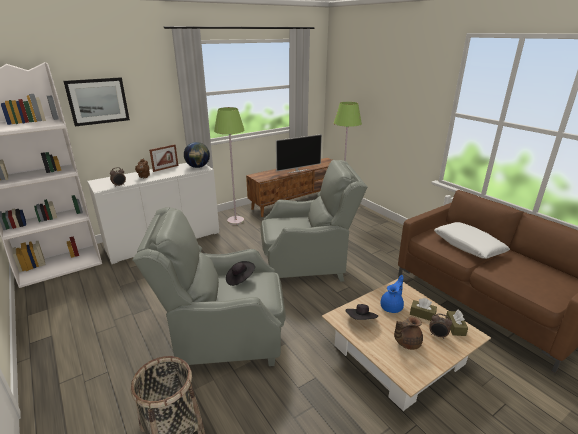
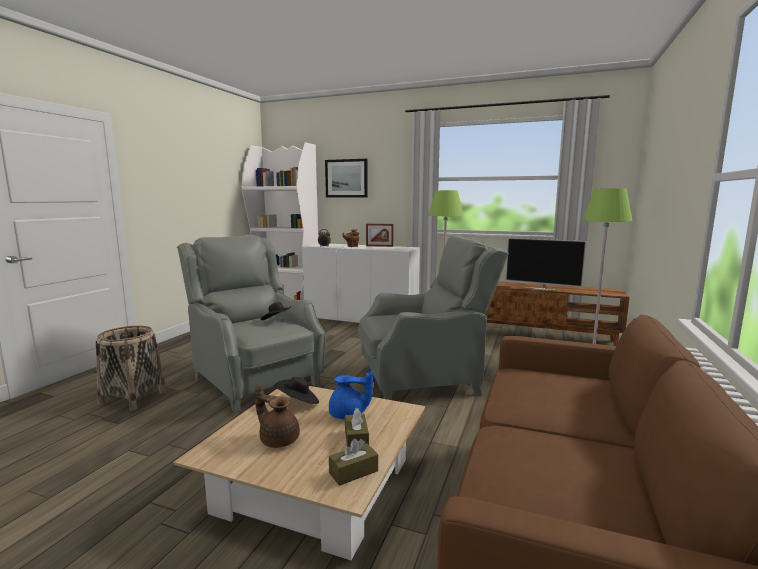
camera: 55 degrees right, 15 degrees down
globe [184,142,210,168] -> none
grey armchair [260,160,368,282] -> grey armchair turned 60 degrees counterclockwise [358,235,509,400]
alarm clock [429,313,452,339] -> none
white pillow [434,222,510,259] -> none

